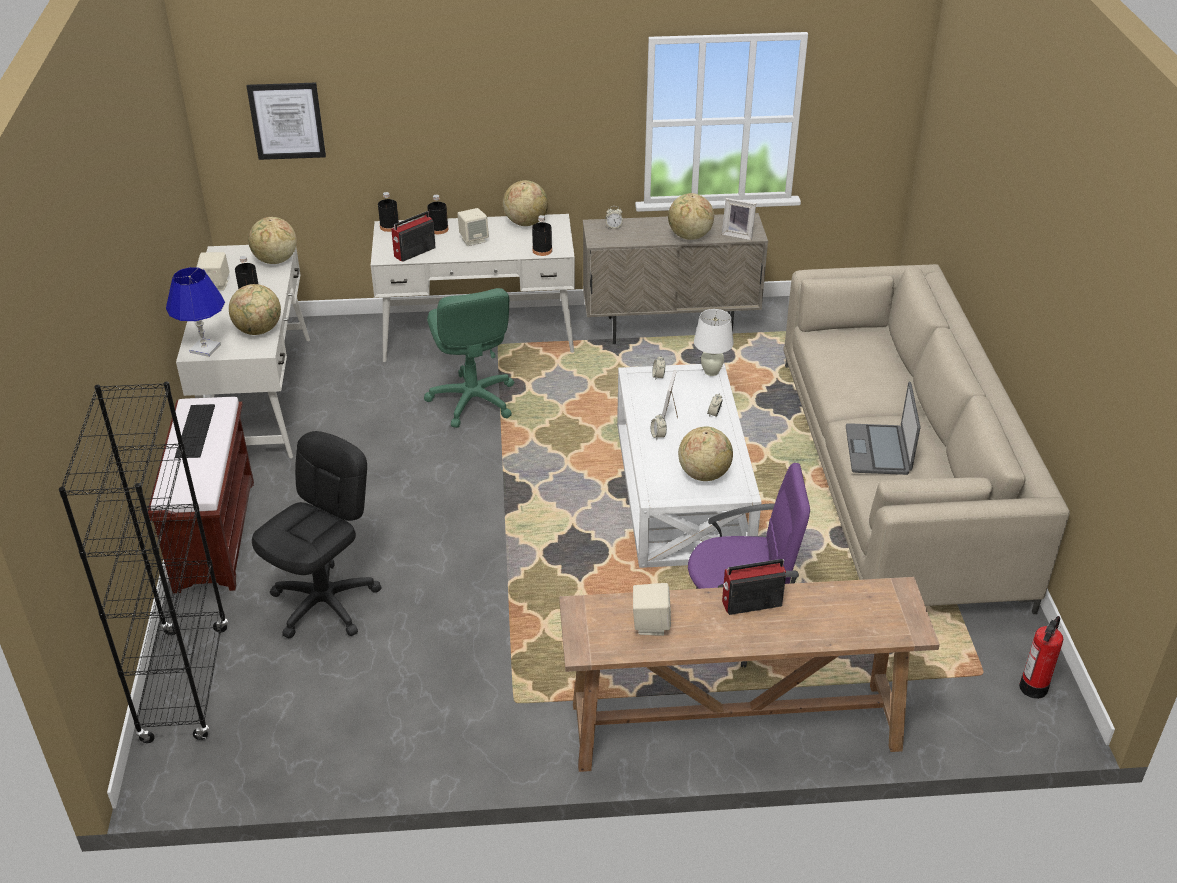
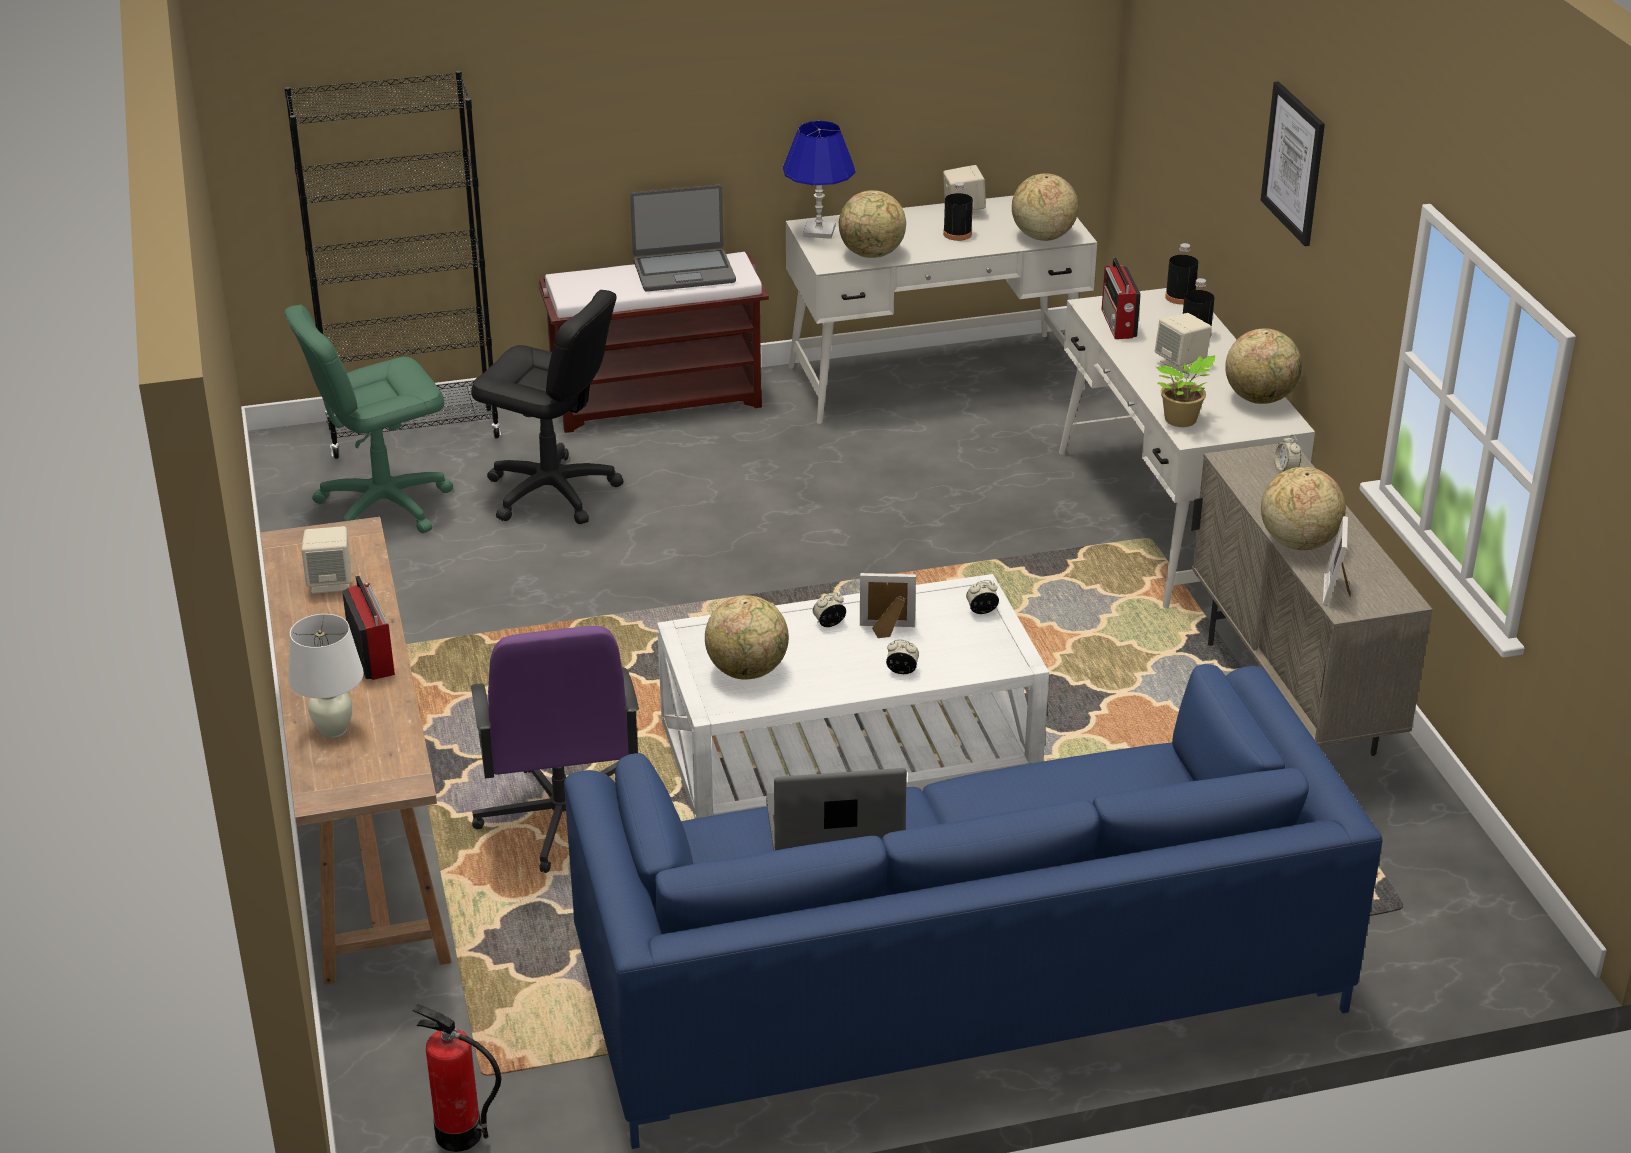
camera: 80 degrees right, 5 degrees down
keyboard [175,404,215,458] -> laptop [630,185,736,292]
picture [246,83,326,160] -> picture moved to [1261,81,1325,246]
radio [391,211,436,262] -> radio turned 135 degrees counterclockwise [1101,257,1141,339]
green office chair [424,288,514,428] -> green office chair moved to [284,305,453,533]
black bottle [532,215,552,256] -> potted plant [1156,355,1215,427]
white table lamp [694,309,734,376] -> white table lamp moved to [288,614,364,738]
beige sofa [783,264,1070,614] -> blue sofa [564,664,1383,1149]

